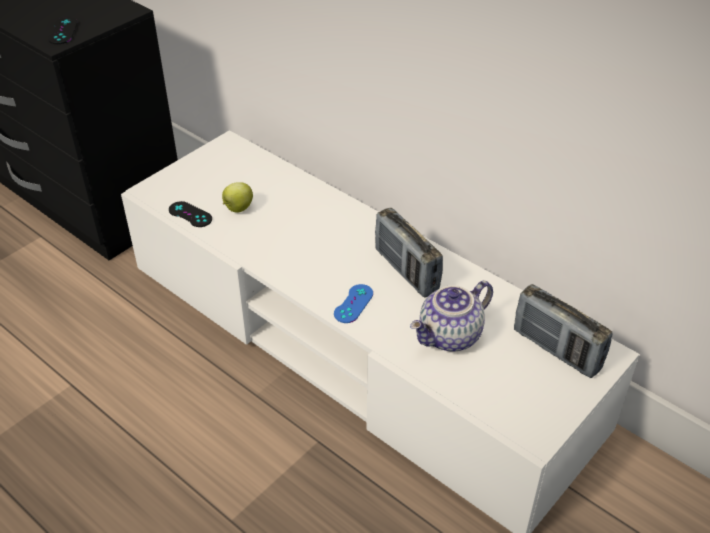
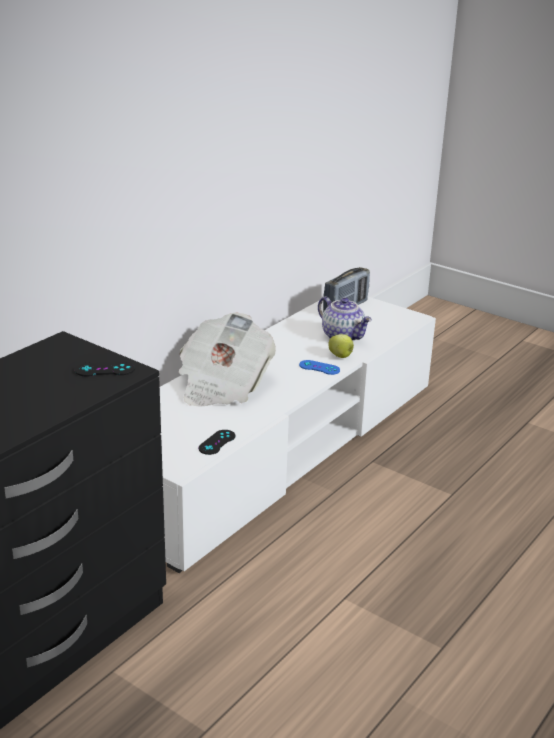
camera: 95 degrees left, 15 degrees down
apple [222,182,253,213] -> apple moved to [328,334,354,358]
radio [375,208,443,298] -> none
none -> newspaper [179,313,276,406]

